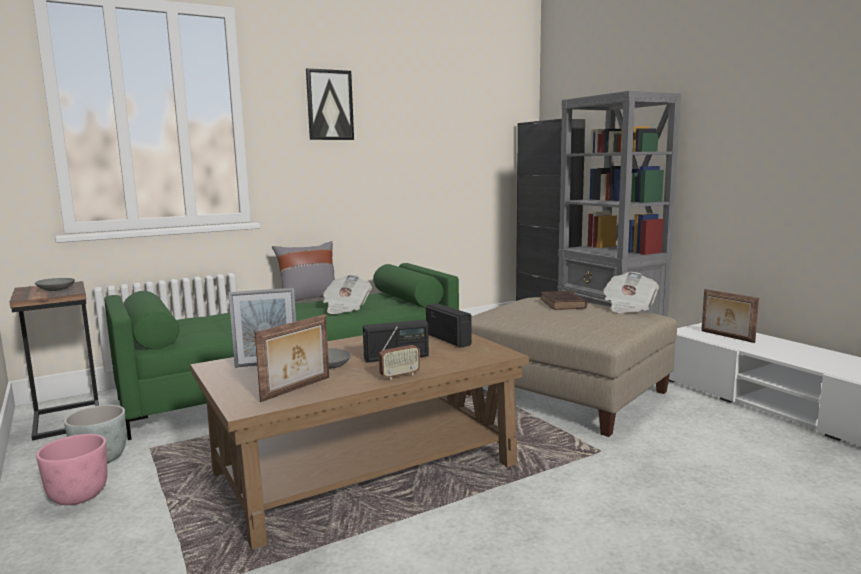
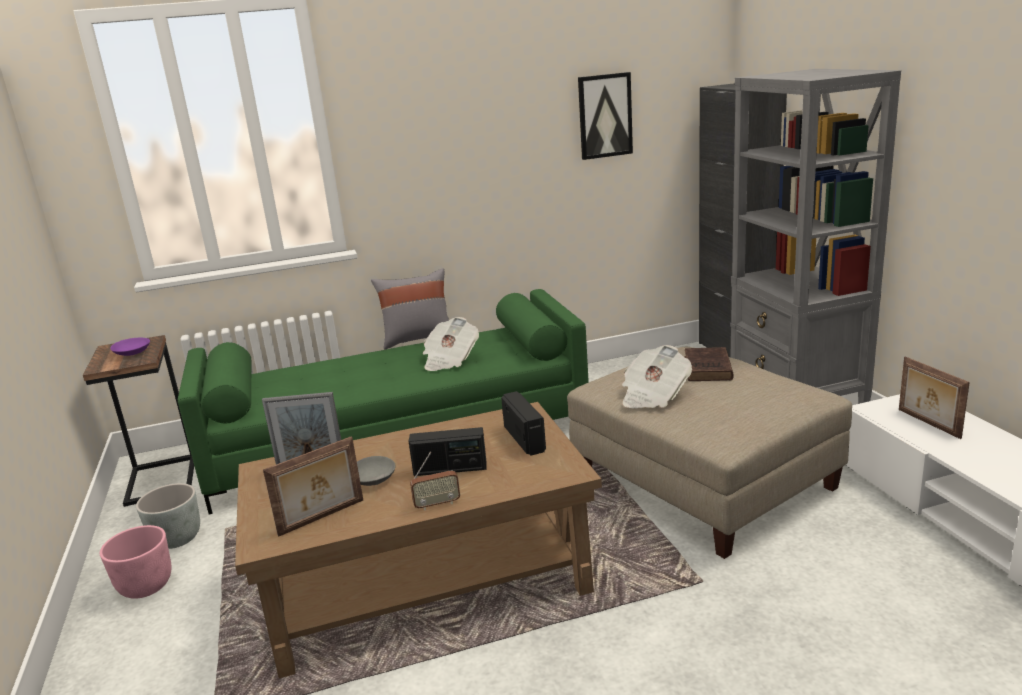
camera: 15 degrees right, 10 degrees up
grey bowl [35,278,75,291] -> purple bowl [110,338,150,356]
picture [306,68,354,140] -> picture moved to [578,72,633,160]
newspaper [603,272,659,313] -> newspaper moved to [622,345,692,408]

